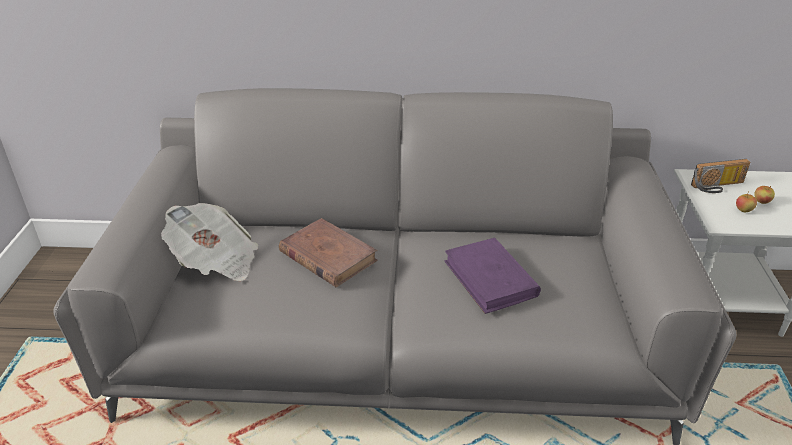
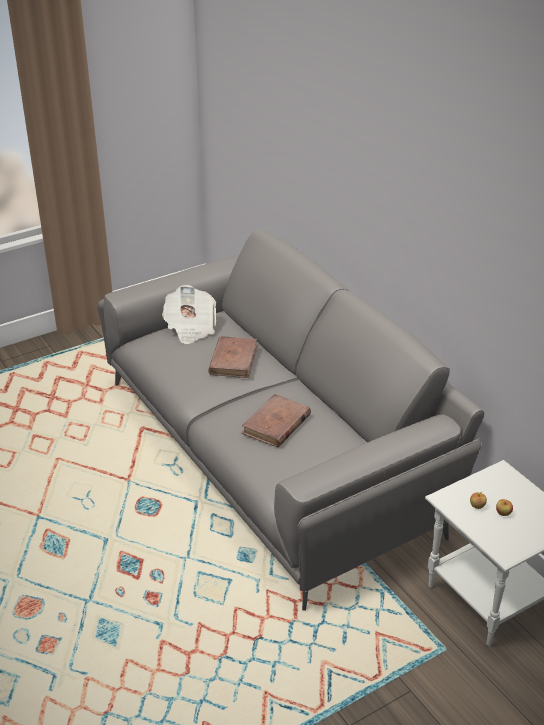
camera: 55 degrees right, 0 degrees up
purple book [445,238,541,314] -> brown book [241,394,311,447]
radio [691,159,750,193] -> none

